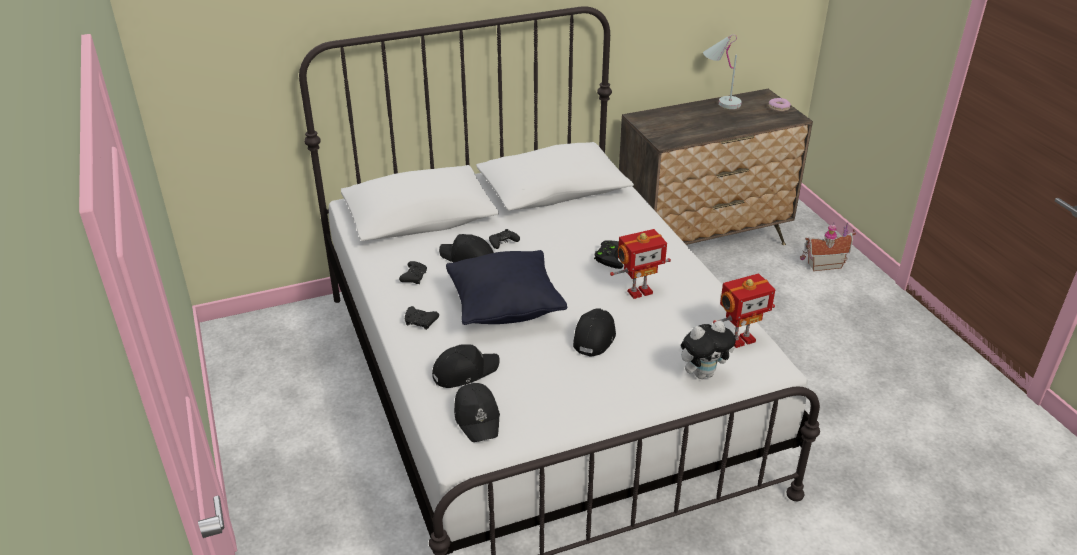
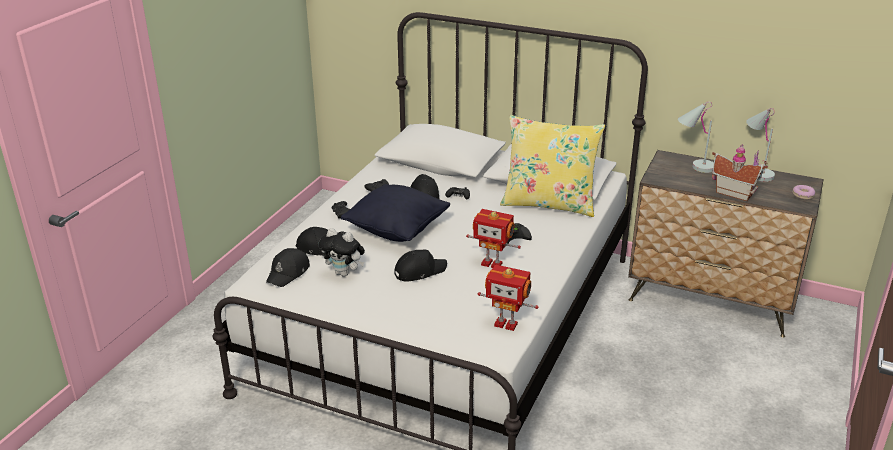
camera: 45 degrees right, 5 degrees down
plush toy [681,321,736,379] -> plush toy moved to [319,228,365,277]
toy house [800,222,856,271] -> toy house moved to [712,144,768,201]
none -> yellow pillow [500,115,605,217]
none -> white table lamp [678,102,714,173]

